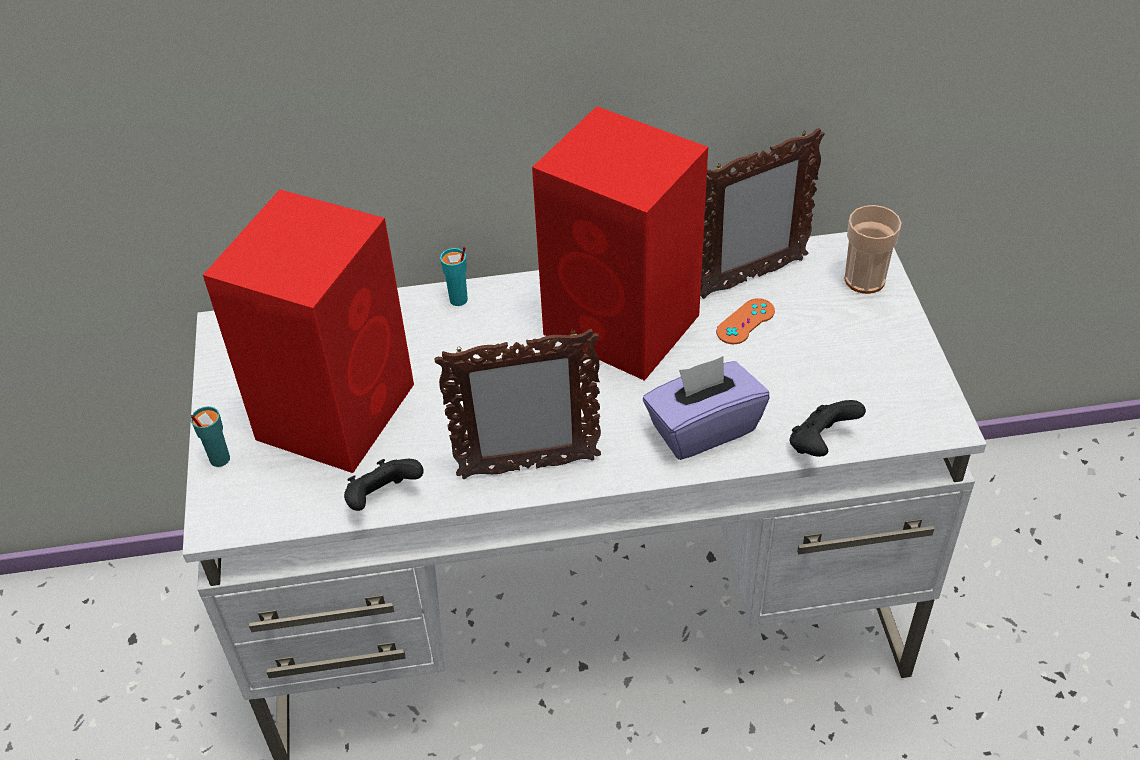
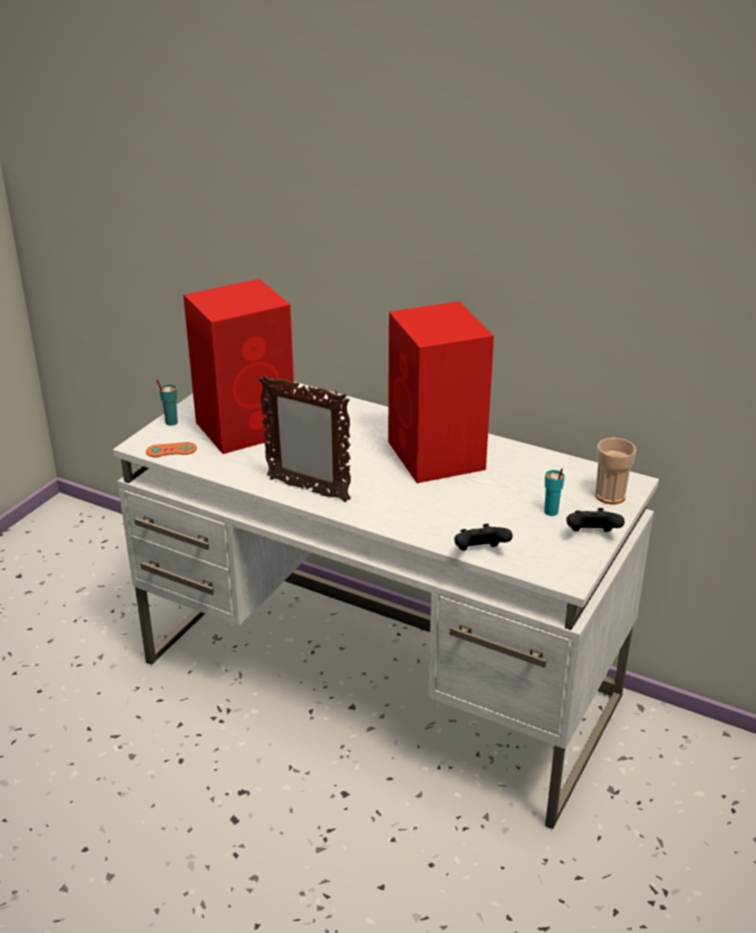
camera: 35 degrees right, 15 degrees down
black game controller [344,459,424,511] -> black game controller moved to [566,508,625,532]
turquoise cup [440,247,468,306] -> turquoise cup moved to [544,468,565,516]
purple tissue box [643,356,770,460] -> none
picture frame [700,128,825,299] -> none
orange game controller [716,298,775,344] -> orange game controller moved to [146,442,197,457]

